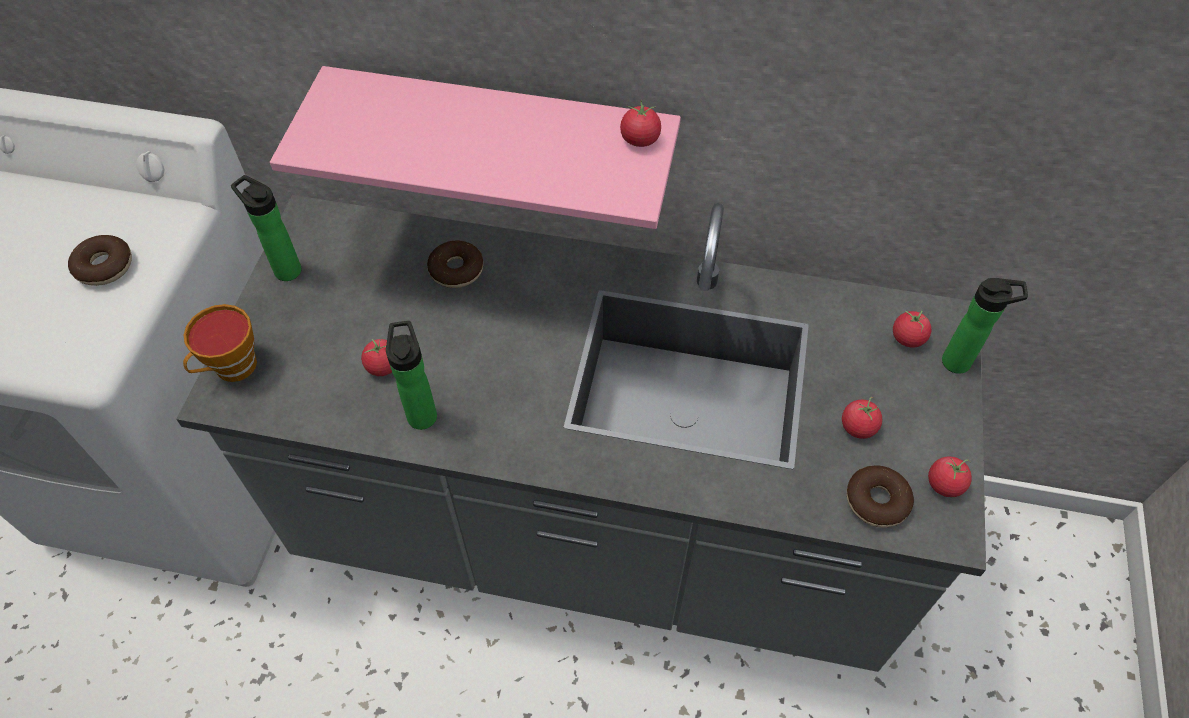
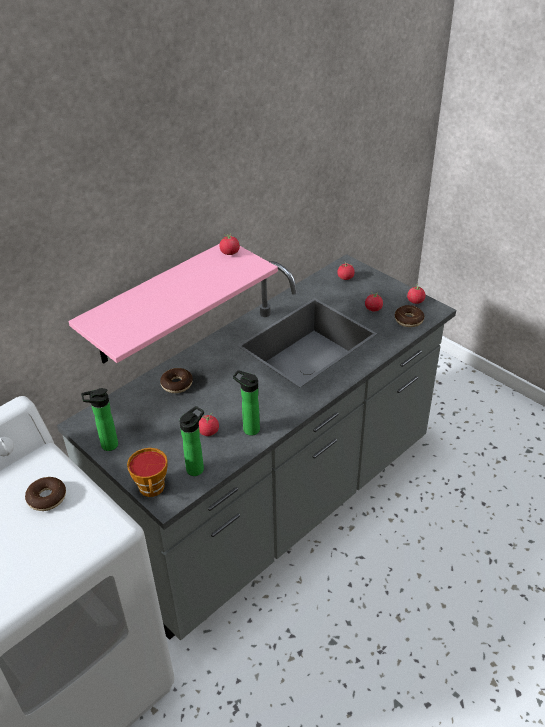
camera: 55 degrees left, 15 degrees down
bottle [942,278,1028,374] -> bottle moved to [180,406,204,476]

